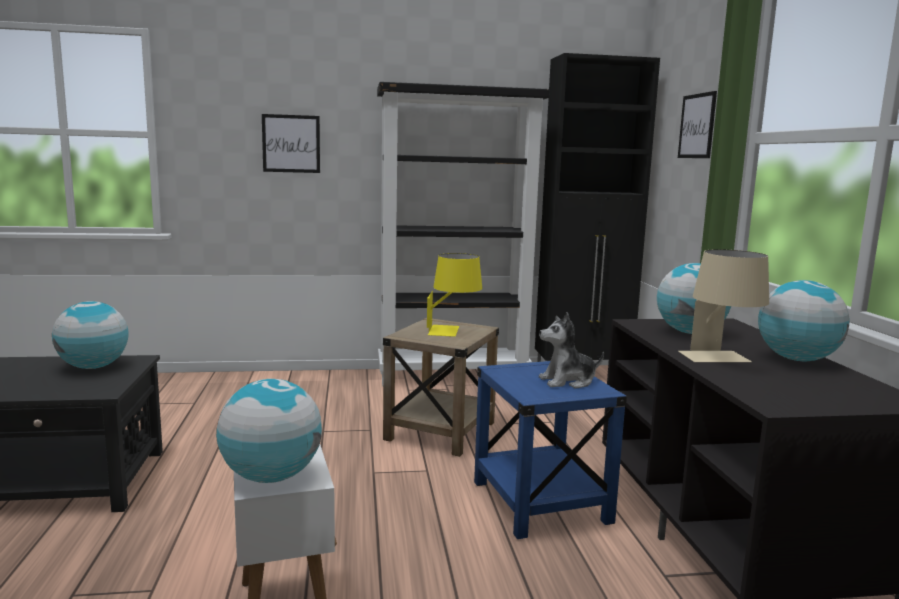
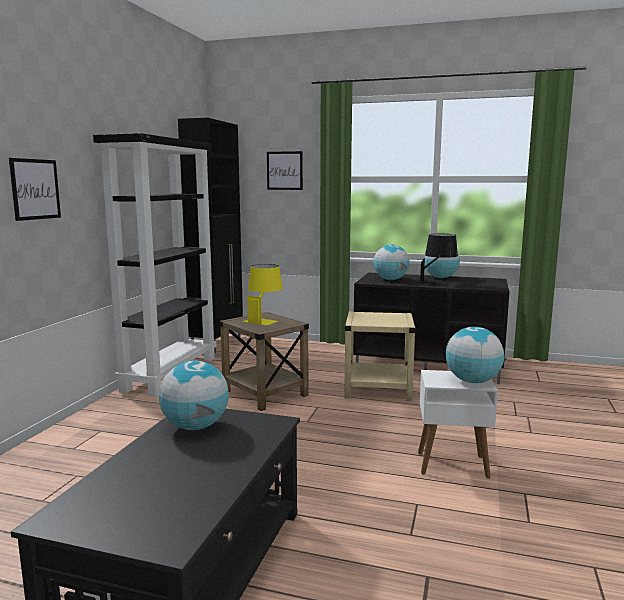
camera: 65 degrees left, 0 degrees up
blue side table [474,361,627,539] -> beige side table [344,312,416,401]
plush toy [539,312,604,389] -> none
beige table lamp [678,249,769,362] -> black table lamp [420,234,458,287]

